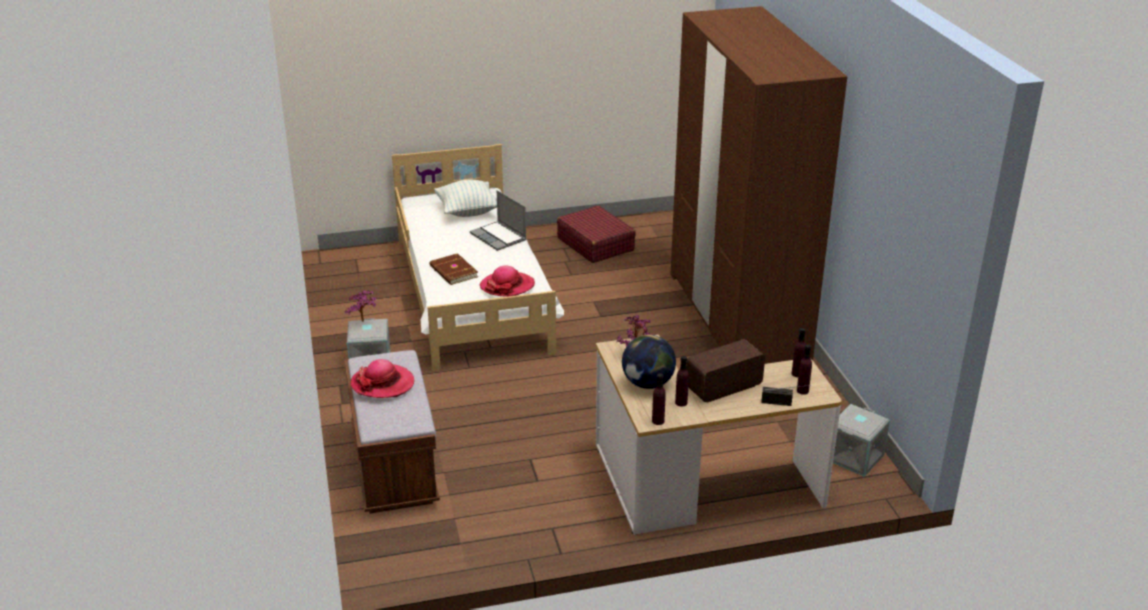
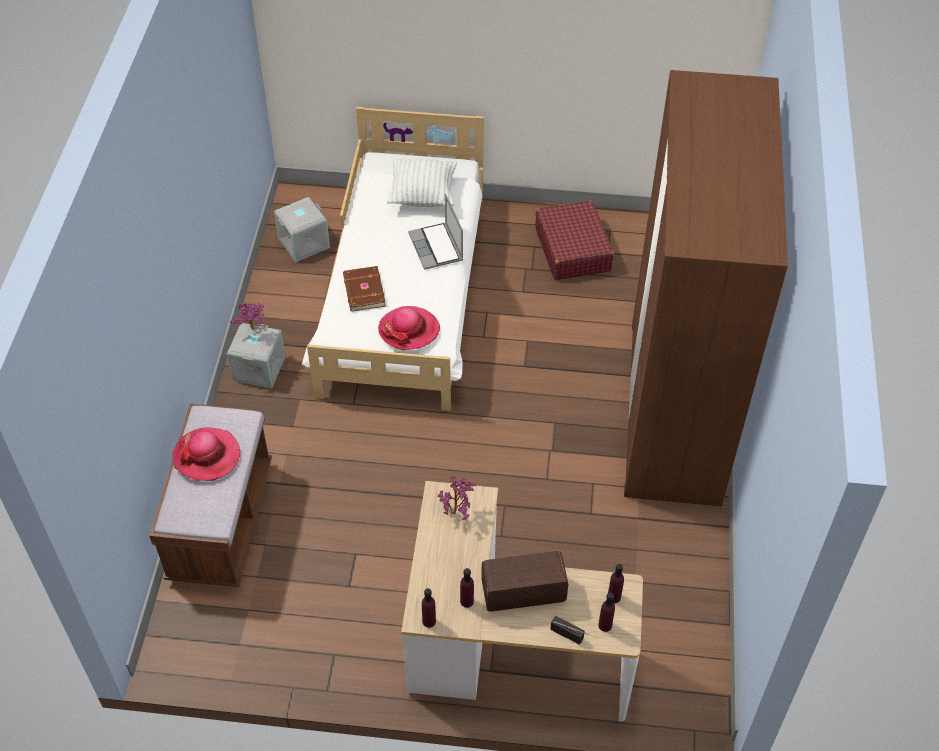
camera: 20 degrees right, 20 degrees up
globe [622,335,676,389] -> none
grey storage box [833,404,890,477] -> grey storage box moved to [274,197,330,262]

